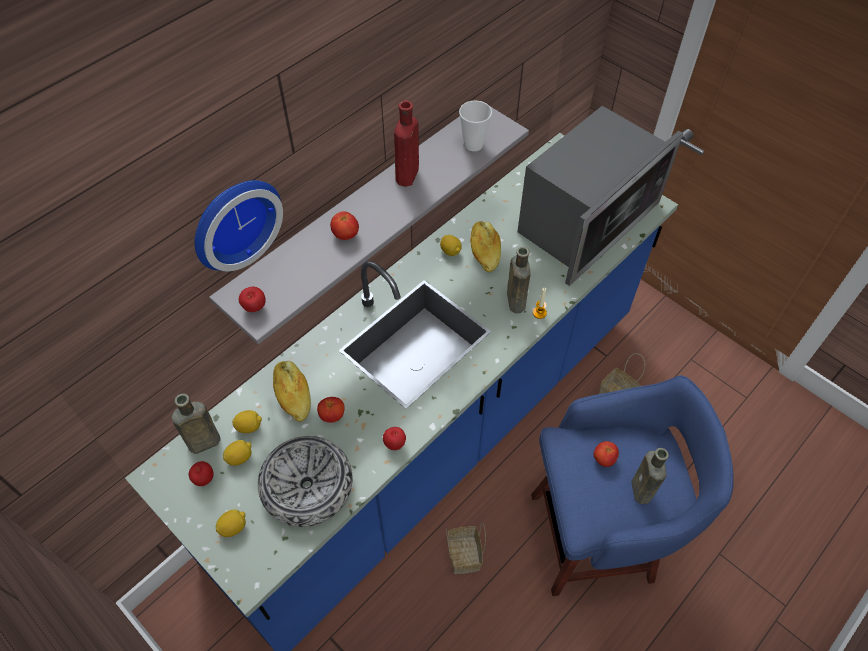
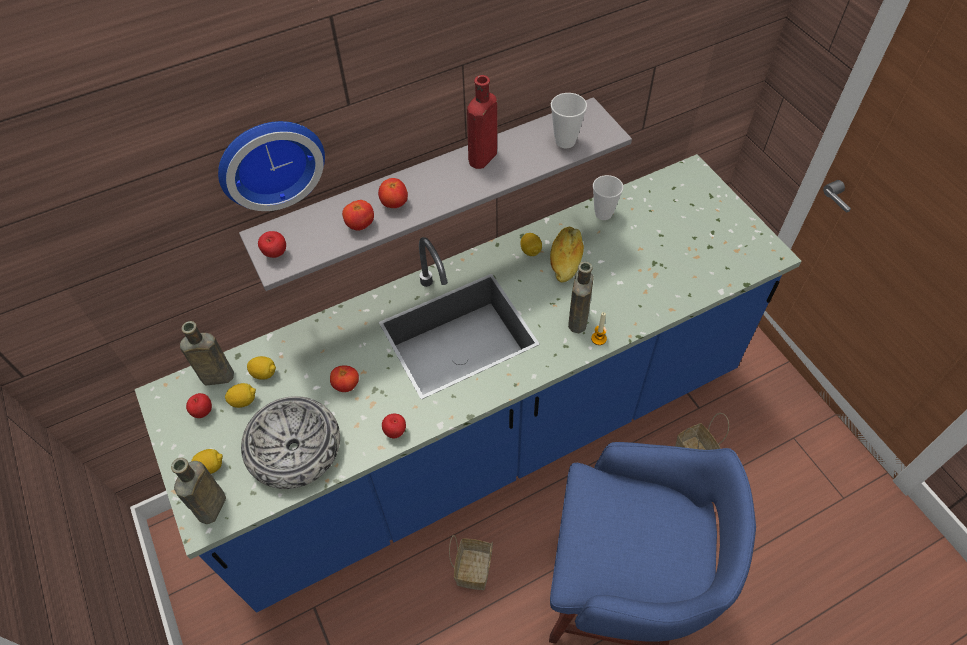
camera: 20 degrees right, 0 degrees up
bread [273,361,311,422] -> none
microwave [517,106,683,286] -> none
tomato [594,441,619,467] -> tomato moved to [342,200,374,231]
brown bottle [631,448,669,504] -> brown bottle moved to [171,458,226,524]
none -> cup [593,175,623,220]

